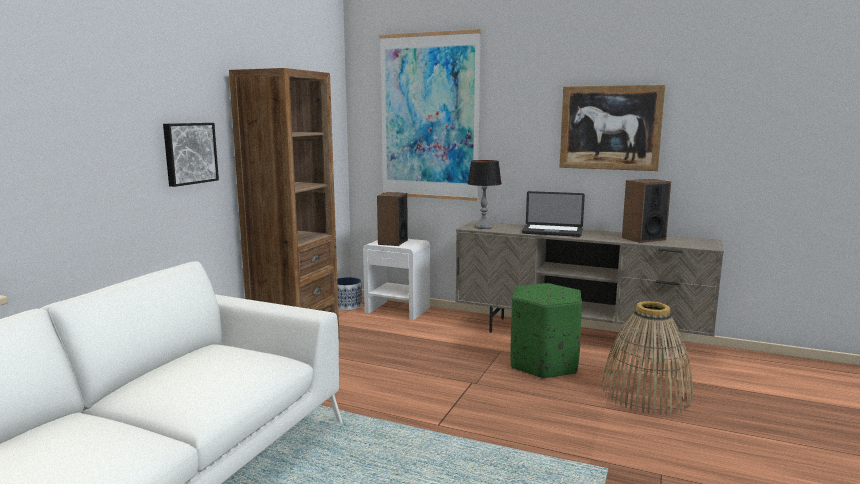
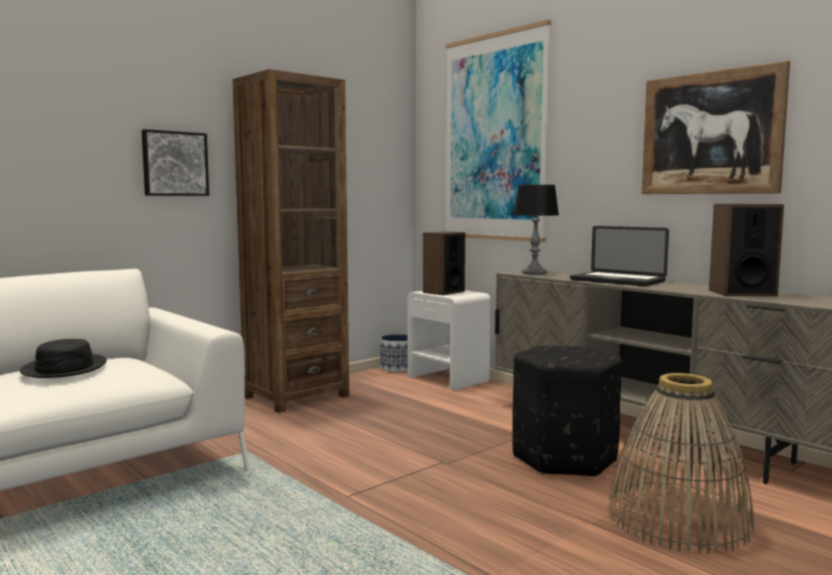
camera: 25 degrees right, 5 degrees down
green ottoman [510,283,582,379] -> black ottoman [512,346,622,477]
none -> black hat [20,339,107,378]

